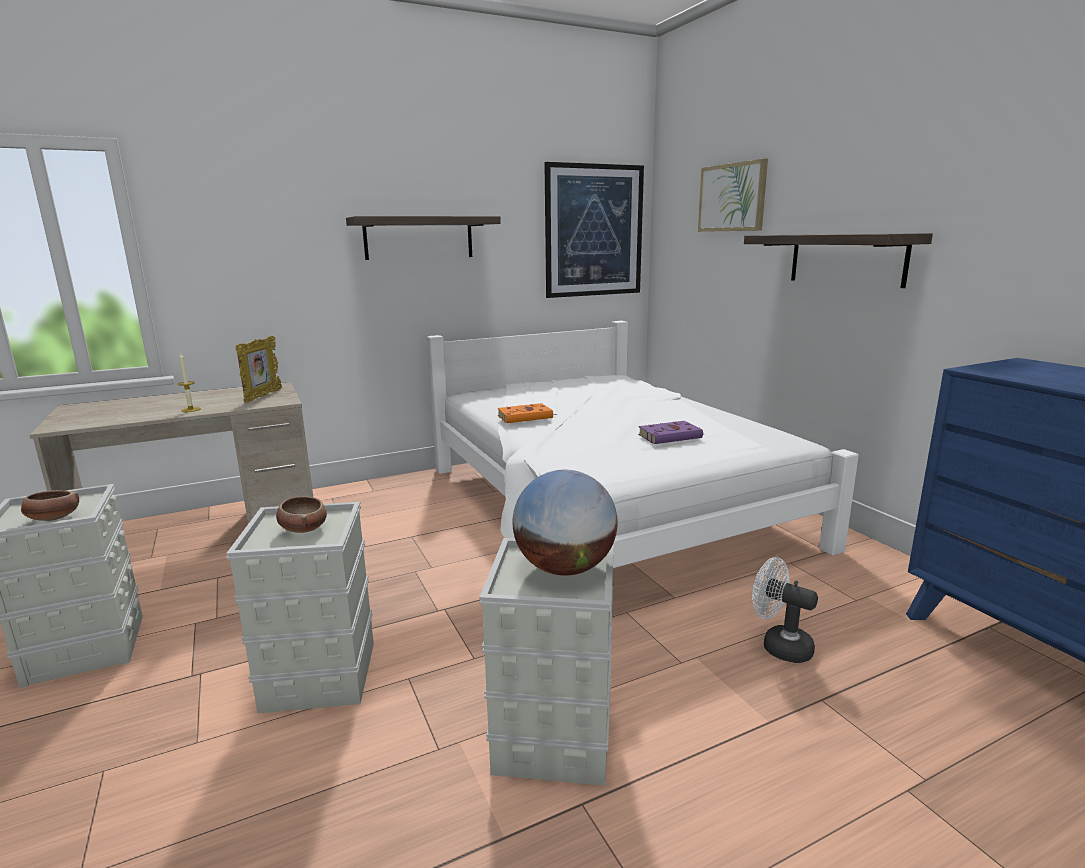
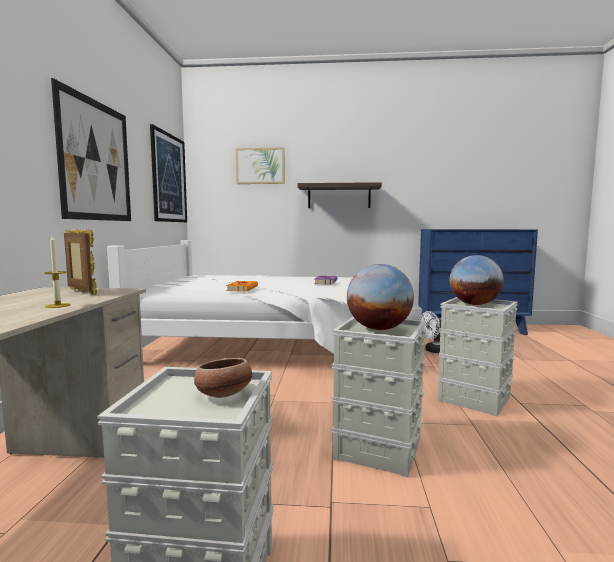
camera: 60 degrees left, 10 degrees down
bowl [276,496,327,533] -> globe [347,264,414,330]
shelf [346,216,501,260] -> picture [51,78,131,221]

